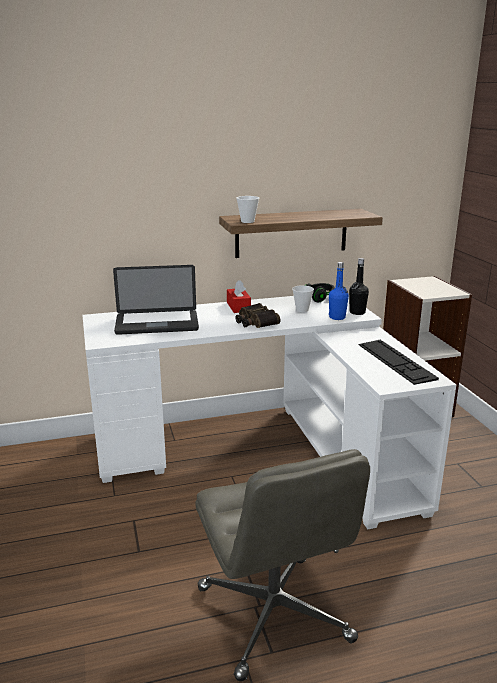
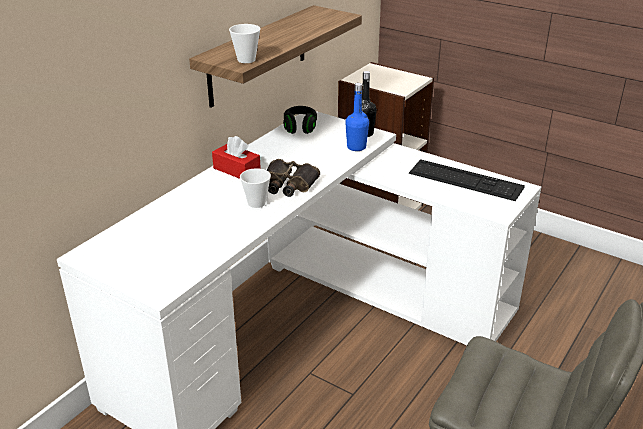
camera: 40 degrees left, 10 degrees up
laptop [113,265,199,335] -> none
cup [292,285,314,312] -> cup moved to [240,168,271,208]

